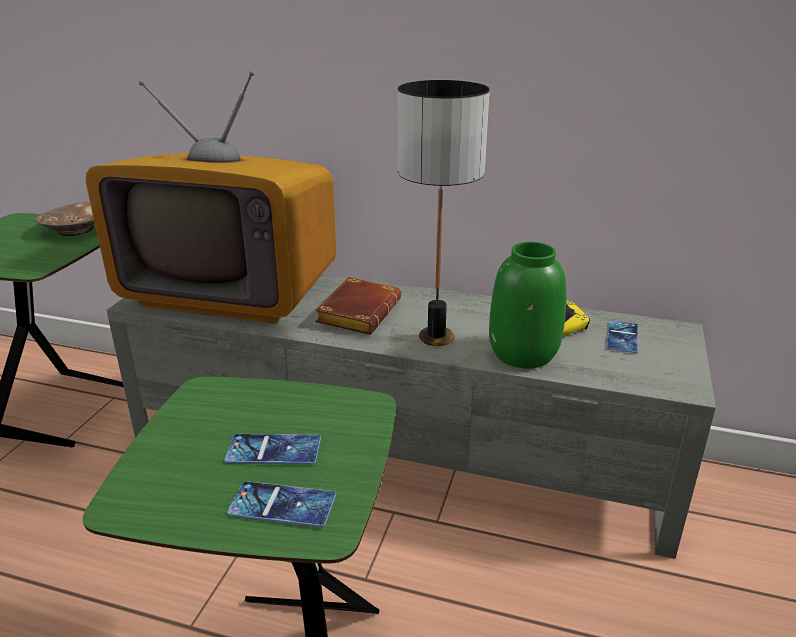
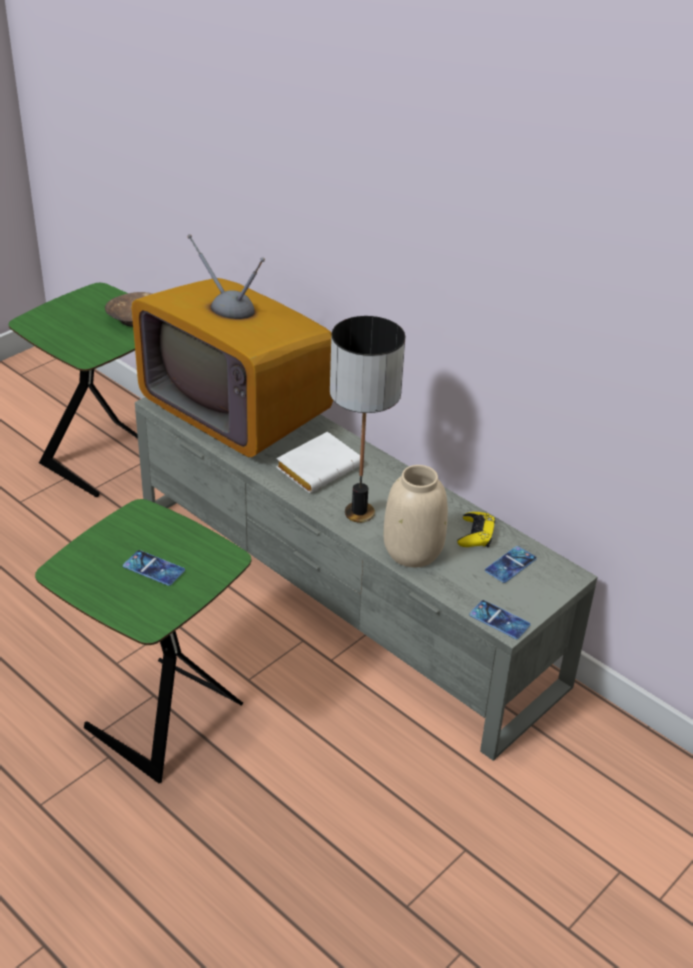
camera: 25 degrees right, 10 degrees up
phone [227,481,336,527] -> phone moved to [469,600,531,639]
brown book [315,277,401,335] -> white book [276,432,360,493]
green vase [489,242,566,368] -> beige vase [384,465,448,568]

